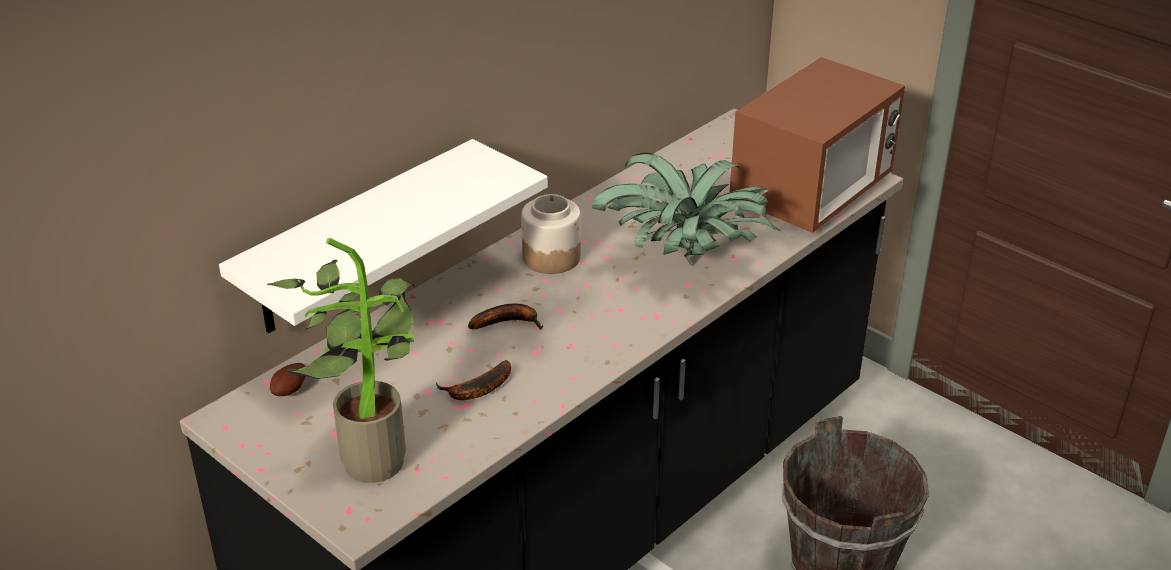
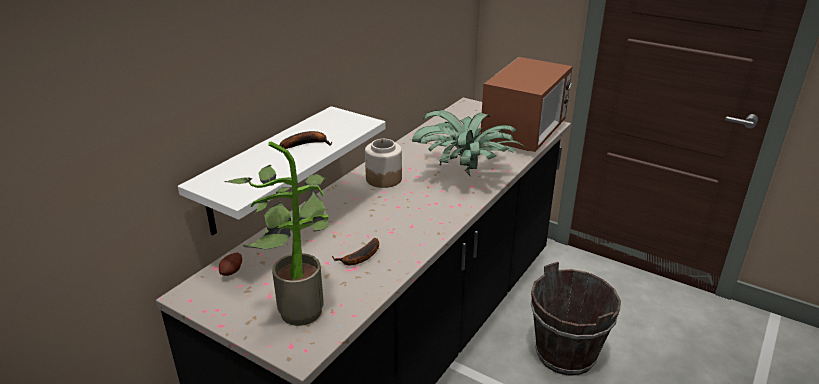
camera: 10 degrees left, 5 degrees down
banana [468,304,543,330] -> banana moved to [279,131,332,149]

